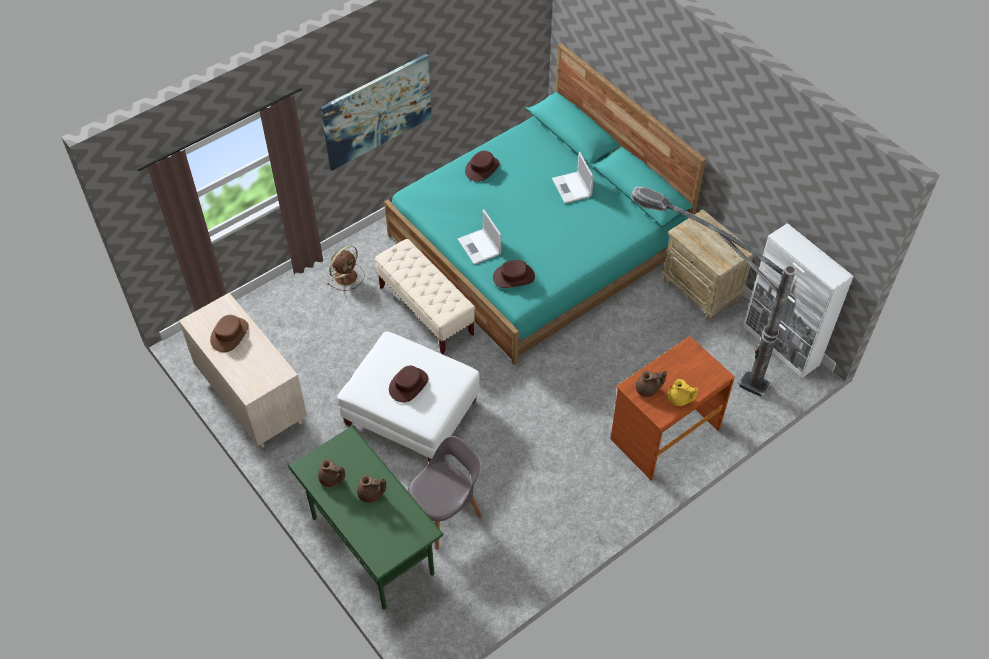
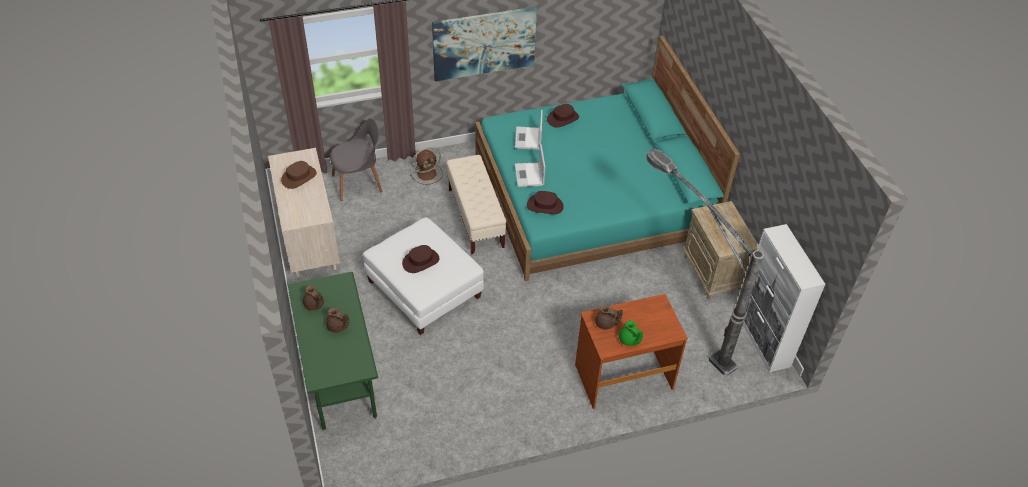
camera: 20 degrees right, 5 degrees down
grey chair [408,436,482,550] -> grey chair moved to [330,118,383,201]
laptop [552,152,594,204] -> laptop moved to [515,110,543,150]
yellow teapot [668,379,698,406] -> green teapot [619,321,643,346]

